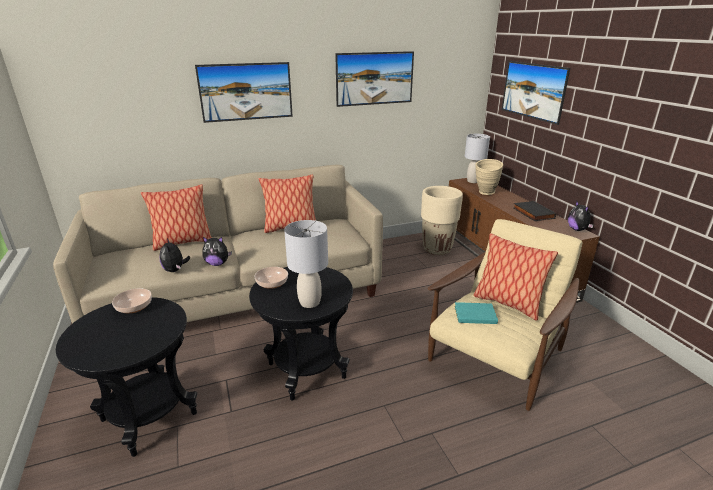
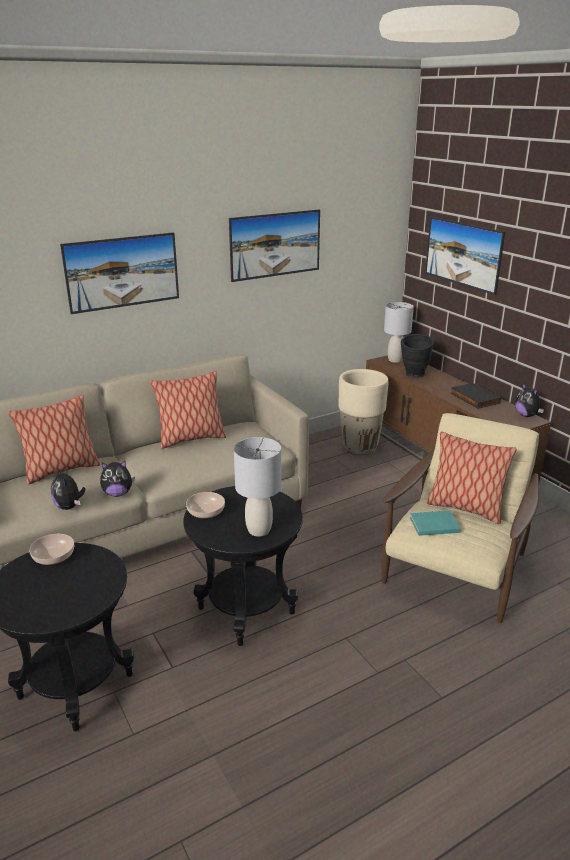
camera: 10 degrees left, 0 degrees up
beige vase [475,159,503,195] -> black vase [401,334,434,378]

